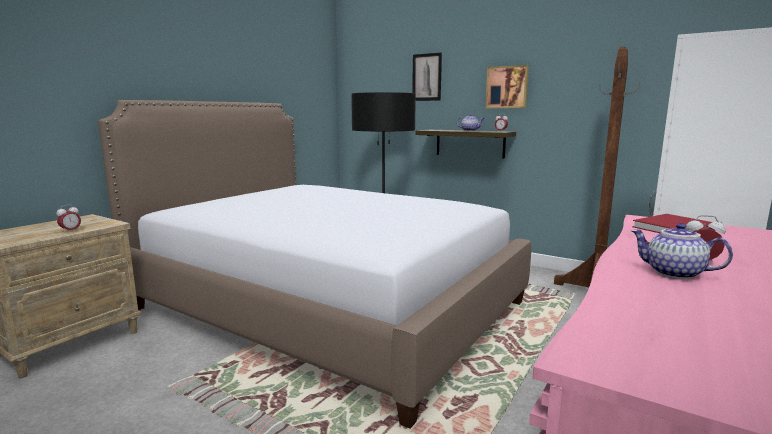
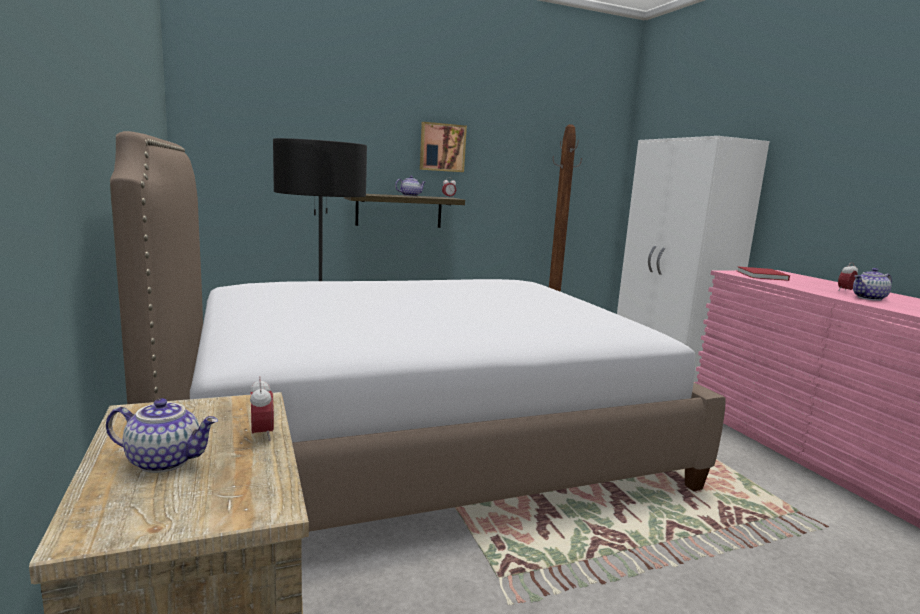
camera: 55 degrees left, 0 degrees up
picture [412,52,442,101] -> none
none -> teapot [106,398,218,473]

